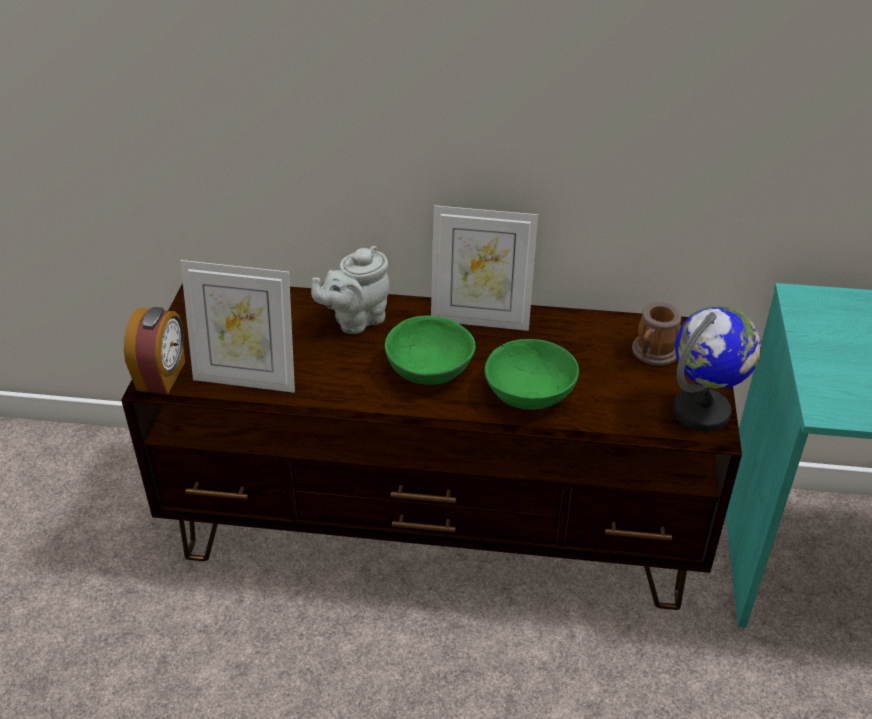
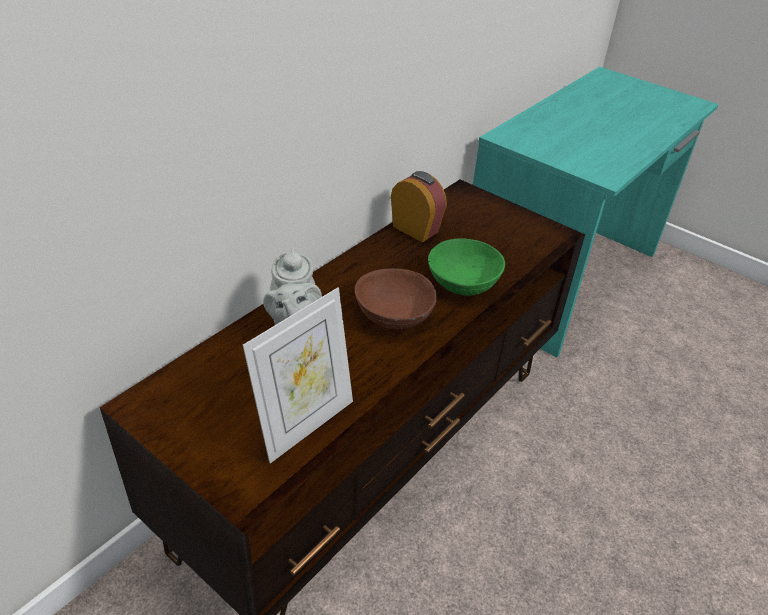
camera: 60 degrees left, 0 degrees up
alarm clock [124,307,185,394] -> alarm clock moved to [391,171,447,242]
green bowl [385,316,476,385] -> brown bowl [355,268,437,329]
picture frame [431,205,538,331] -> none
mug [632,302,681,366] -> none
globe [673,306,761,432] -> none

